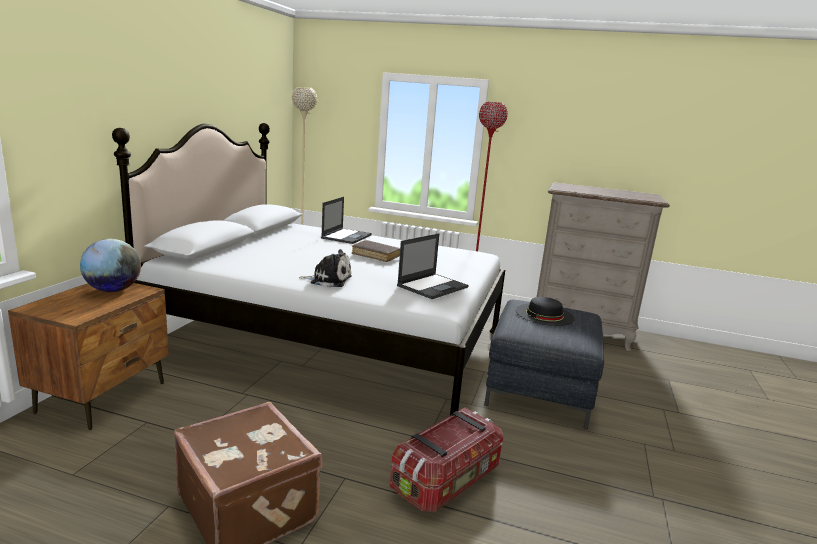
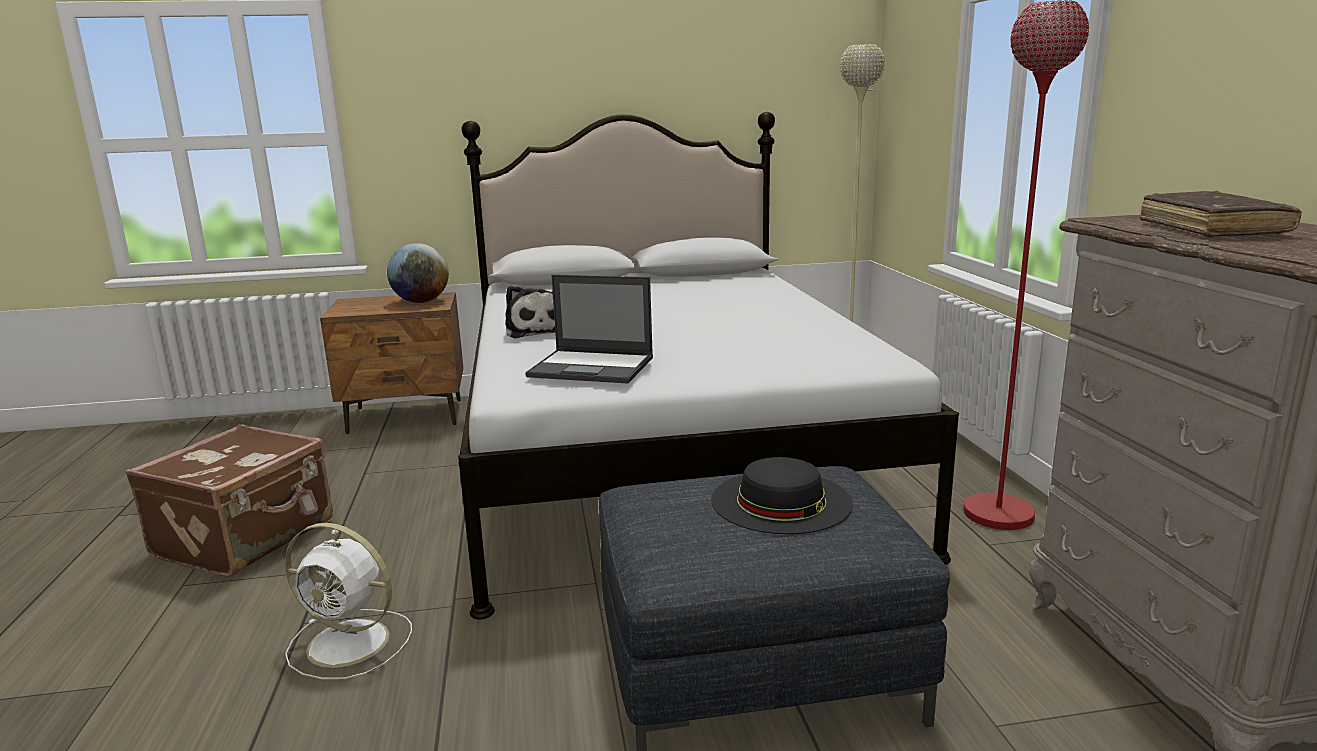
camera: 65 degrees right, 0 degrees up
laptop [321,197,372,244] -> none
brown book [352,240,400,262] -> brown book moved to [1140,191,1302,237]
storage box [390,408,504,512] -> white fan [285,523,412,680]

